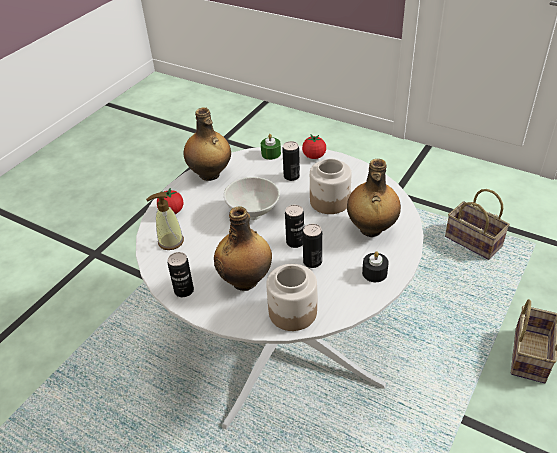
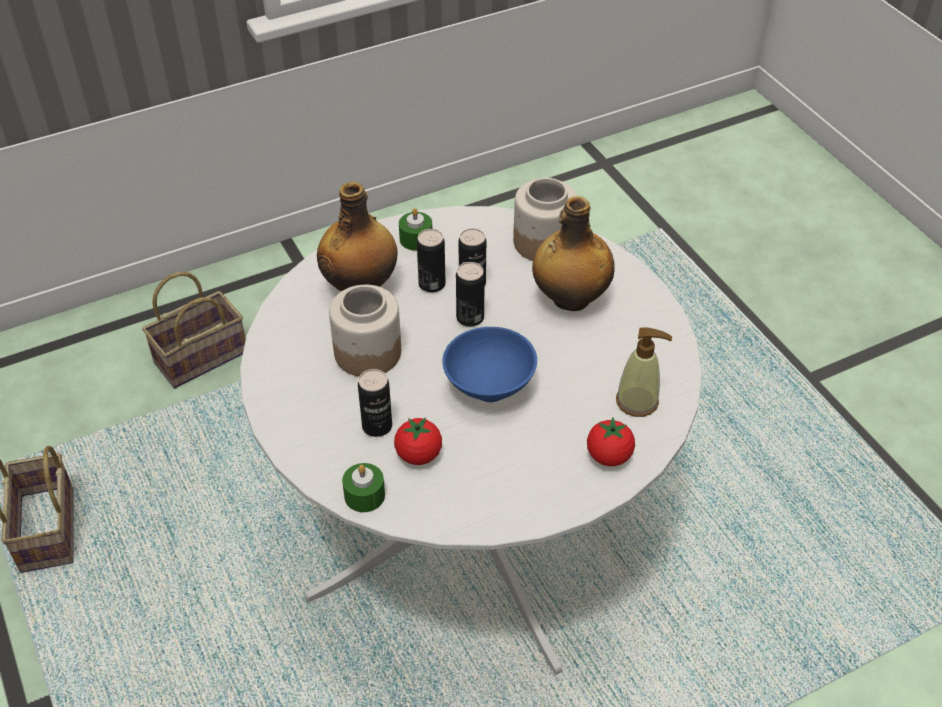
camera: 150 degrees left, 5 degrees up
can [168,252,194,297] -> can moved to [417,229,446,292]
bottle [183,107,231,181] -> none
white bowl [224,177,280,220] -> blue bowl [442,327,537,402]
tomato [302,135,326,159] -> tomato moved to [394,417,442,465]
black candle [362,251,389,282] -> green candle [399,208,432,251]

